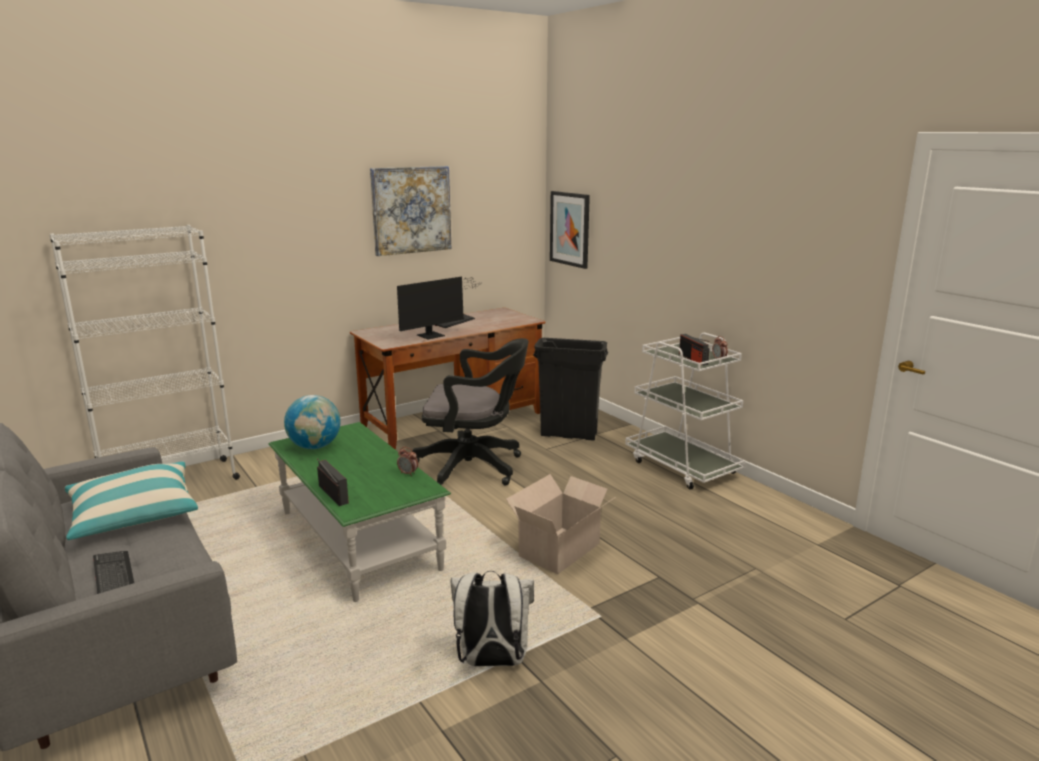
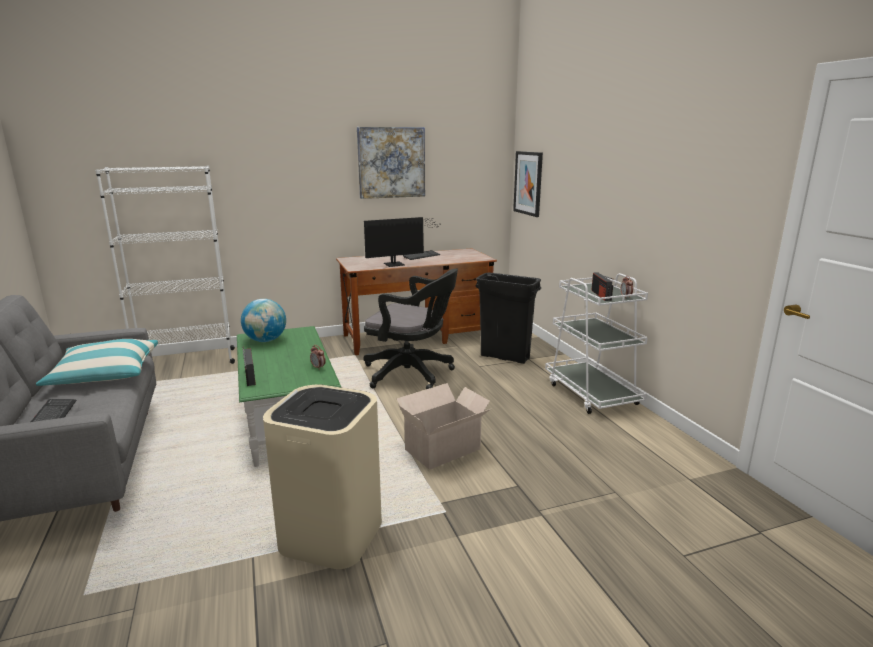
camera: 15 degrees right, 0 degrees up
white backpack [451,571,534,667] -> beige trash can [263,384,382,569]

